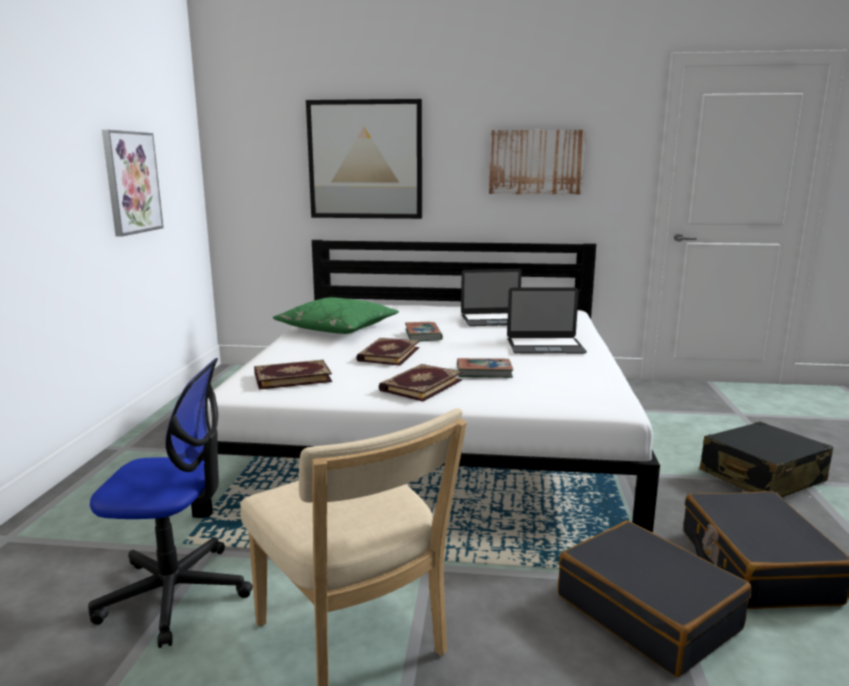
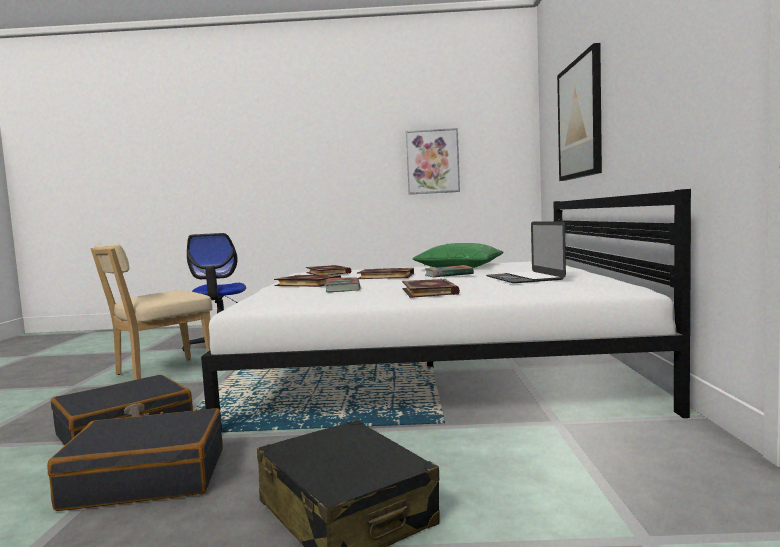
camera: 85 degrees right, 10 degrees down
picture [489,130,586,194] -> none
laptop [507,287,587,354] -> book [402,279,460,298]

